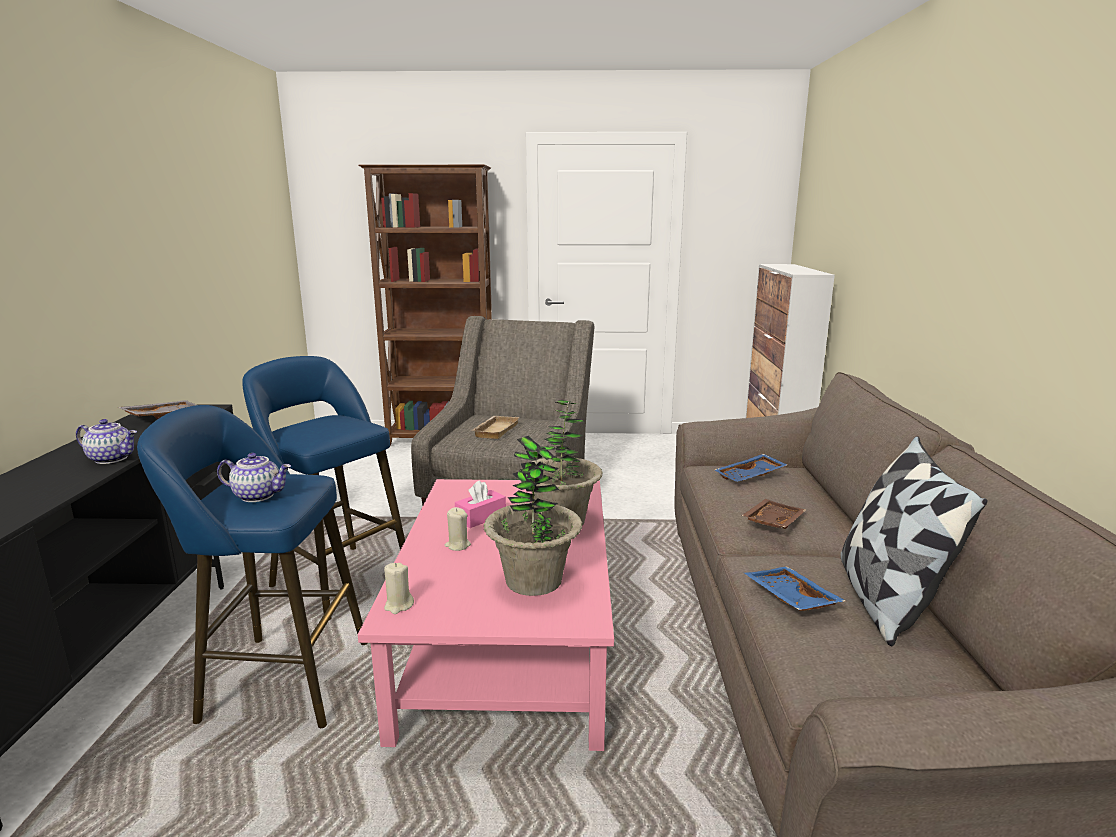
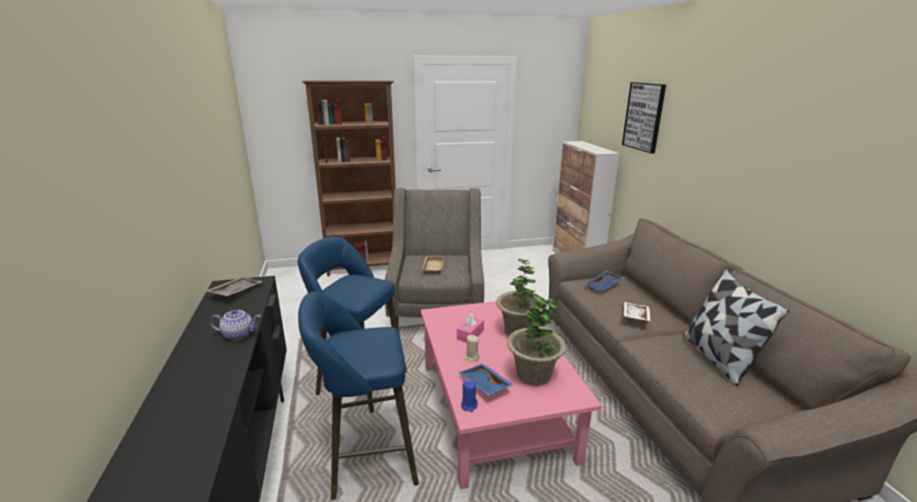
camera: 15 degrees left, 5 degrees up
teapot [217,453,291,502] -> none
beige candle [384,563,414,614] -> blue candle [461,380,478,412]
brown tray [741,499,806,529] -> white tray [624,302,651,322]
blue tray [745,566,845,611] -> blue tray moved to [459,363,513,396]
none -> picture [622,82,666,153]

